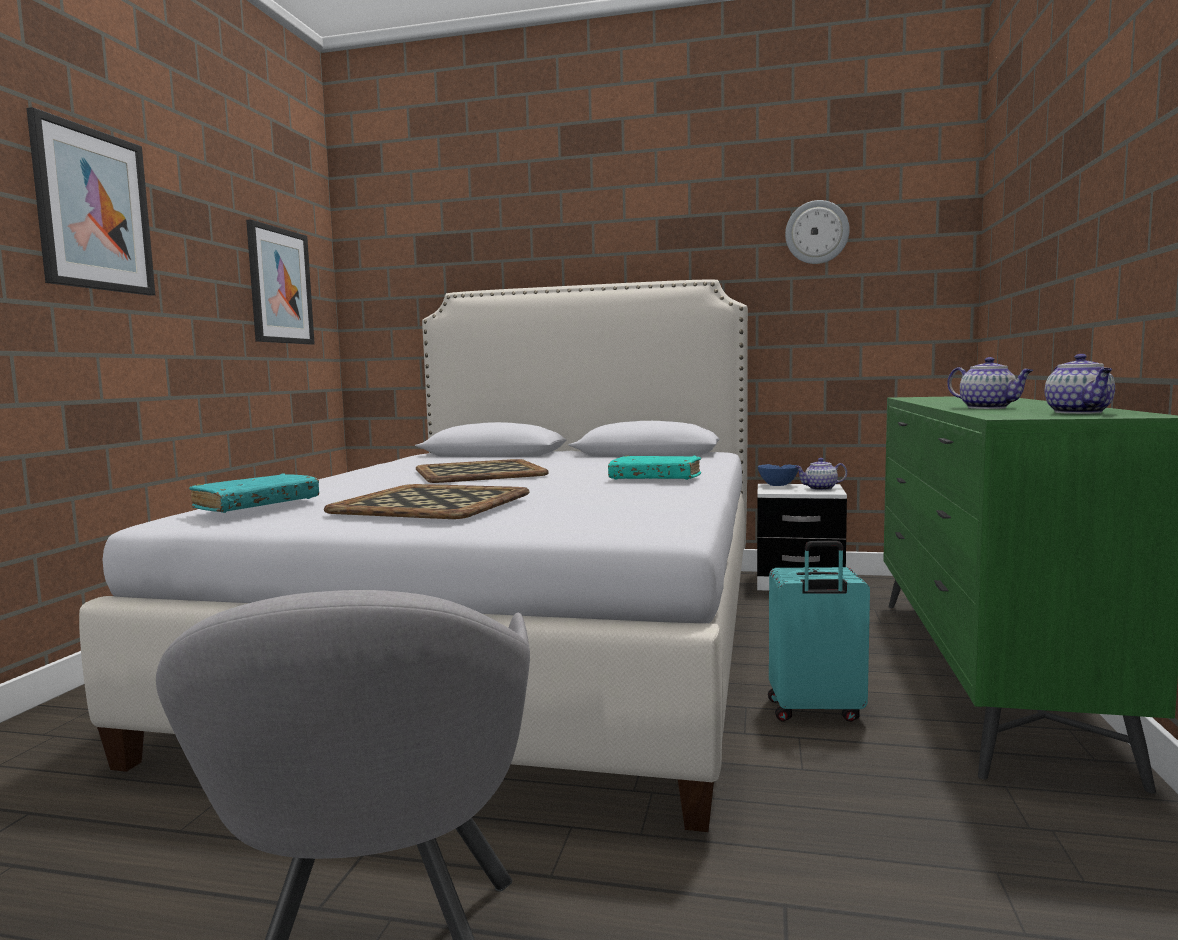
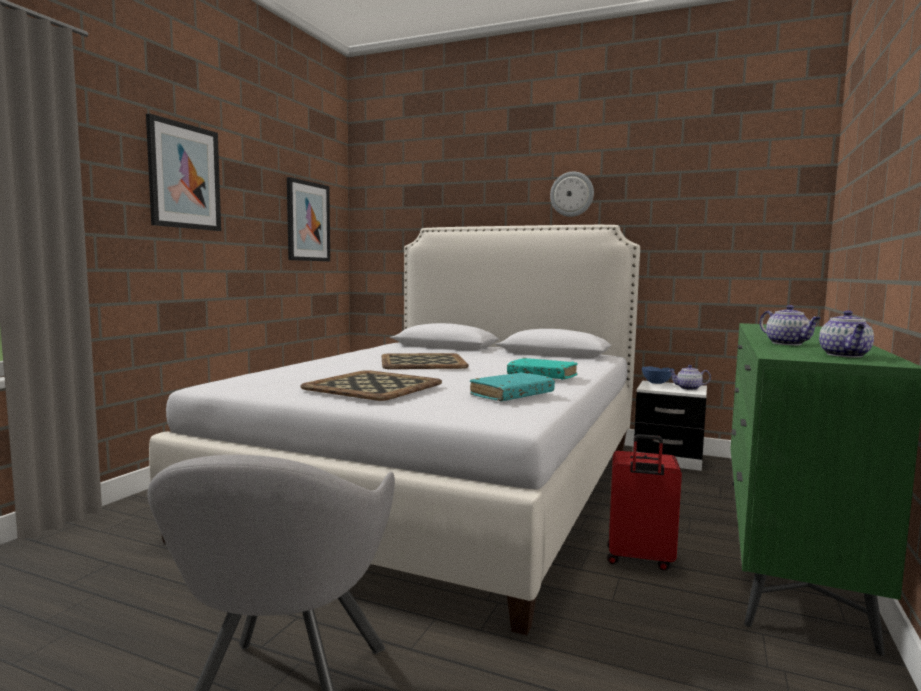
camera: 10 degrees right, 0 degrees up
turquoise book [189,473,319,513] -> turquoise book moved to [470,372,555,401]
turquoise suitcase [768,541,870,722] -> red suitcase [607,434,682,571]
wall clock [785,200,850,264] -> wall clock moved to [550,172,594,217]

